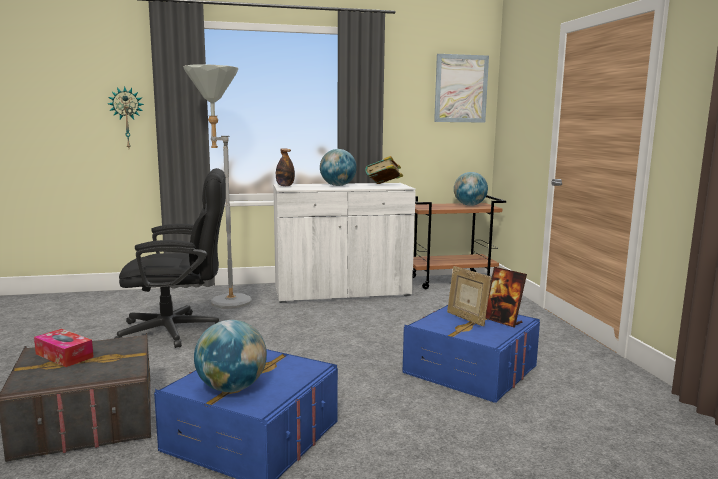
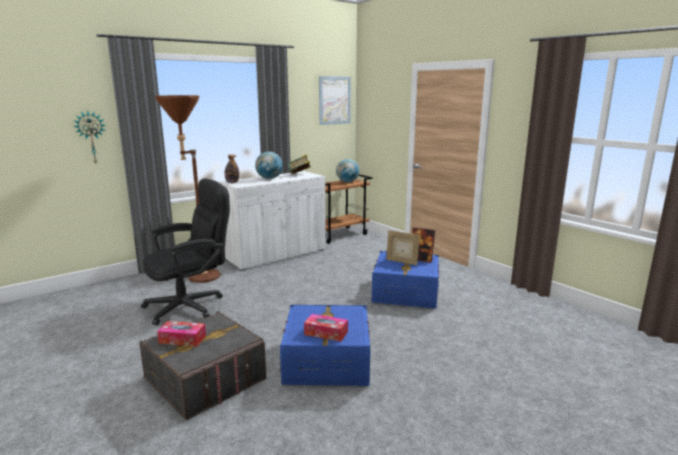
camera: 25 degrees left, 5 degrees up
grey floor lamp [183,64,252,309] -> brown floor lamp [155,95,220,283]
globe [194,320,267,392] -> tissue box [304,314,348,342]

